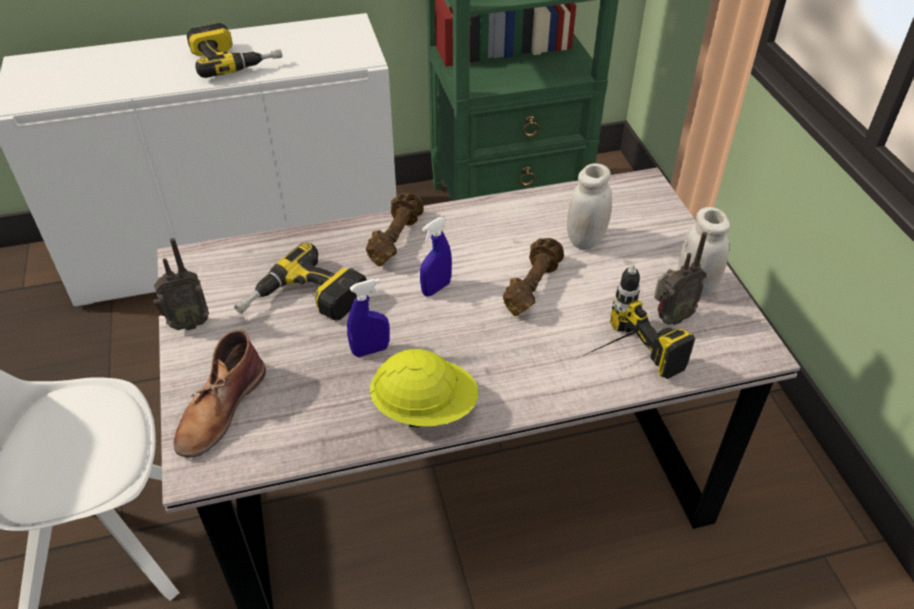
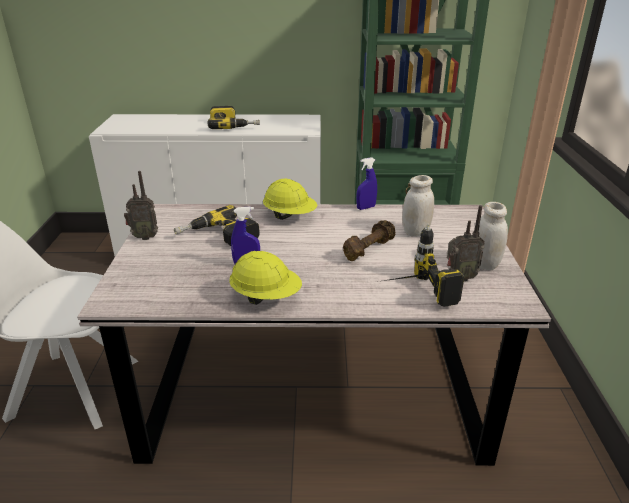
camera: 15 degrees right, 15 degrees down
brown boot [173,330,266,458] -> none
brown dumbbell [366,193,424,266] -> yellow hard hat [263,179,317,220]
blue spray bottle [420,217,452,297] -> blue spray bottle moved to [356,157,377,210]

